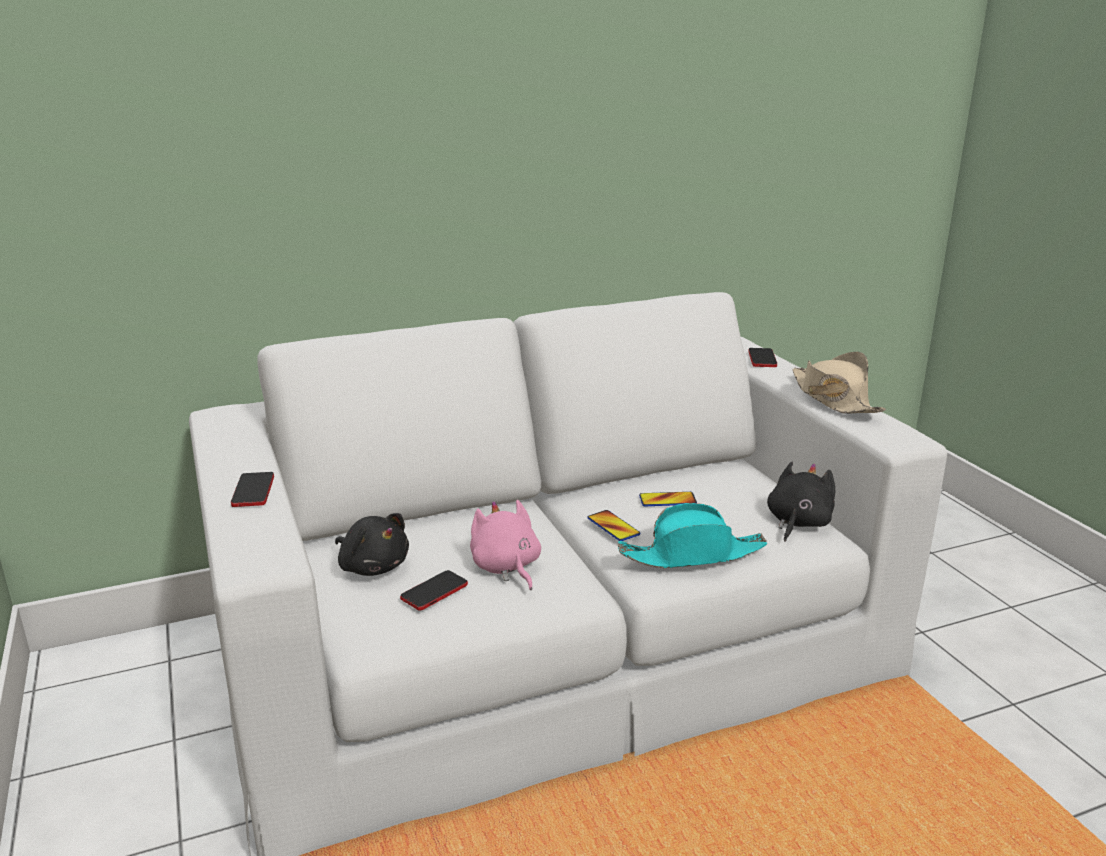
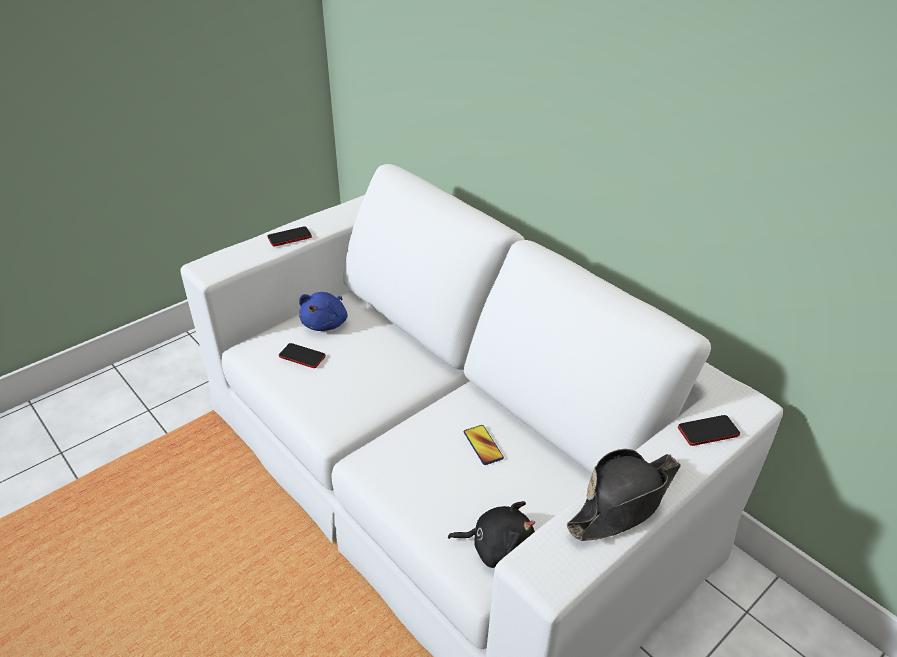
camera: 70 degrees right, 15 degrees up
black plush toy [335,513,409,576] -> blue plush toy [299,292,347,331]
pink plush toy [470,500,541,590] -> none
phone [587,510,640,541] -> none
turquoise hat [618,503,767,568] -> none
beige hat [793,352,886,414] -> black hat [566,449,681,541]

